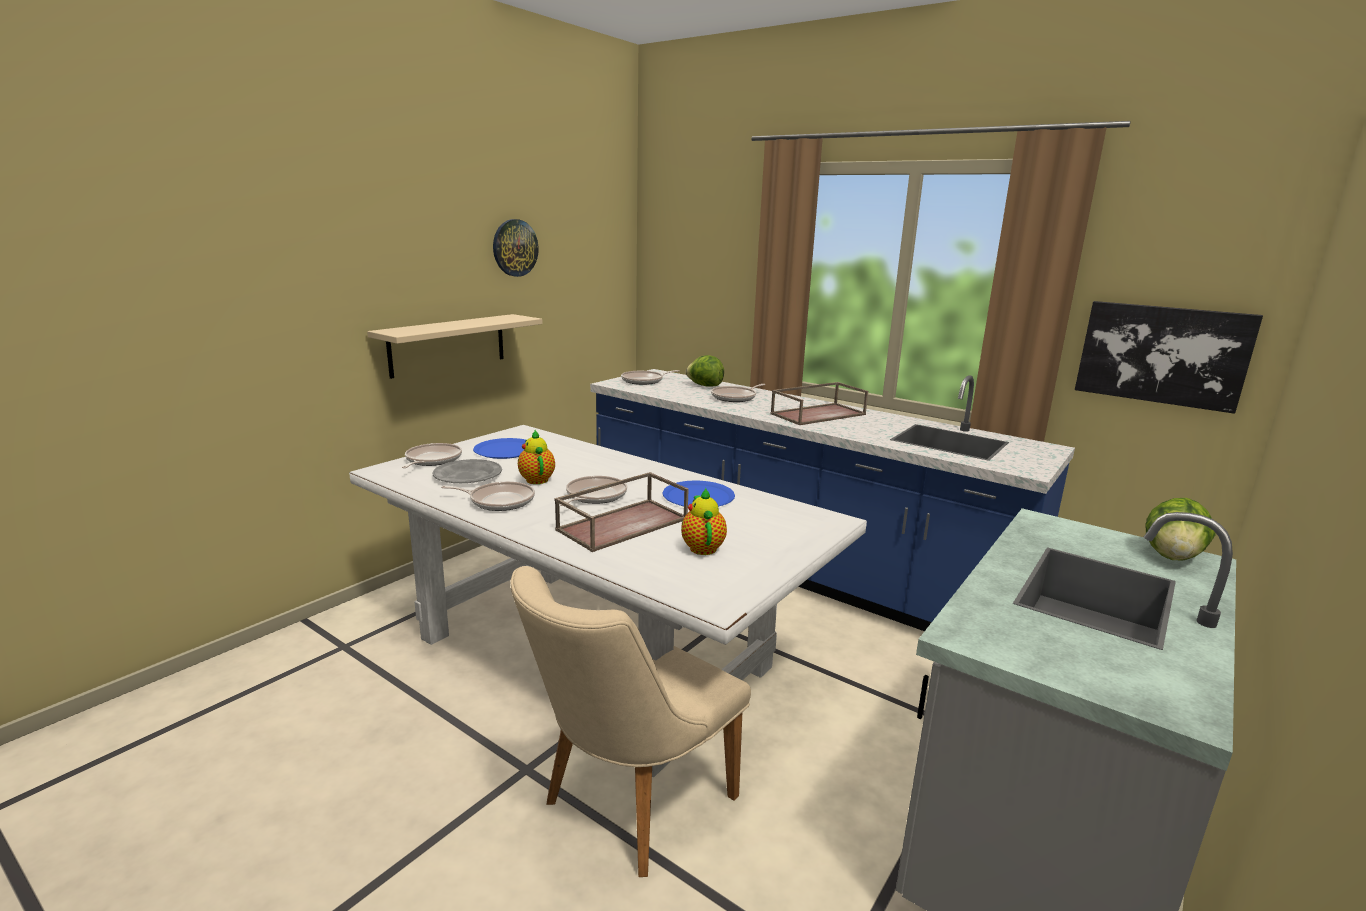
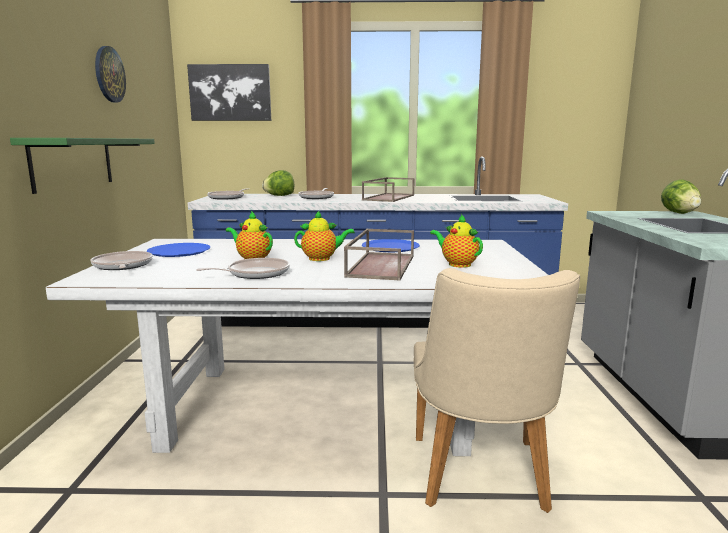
camera: 35 degrees left, 5 degrees down
beige shelf [367,314,543,379] -> green shelf [10,138,155,194]
grey plate [432,459,502,483] -> none
frying pan [560,476,627,506] -> teapot [294,210,355,261]
picture [1075,301,1263,414] -> picture moved to [187,64,271,121]

